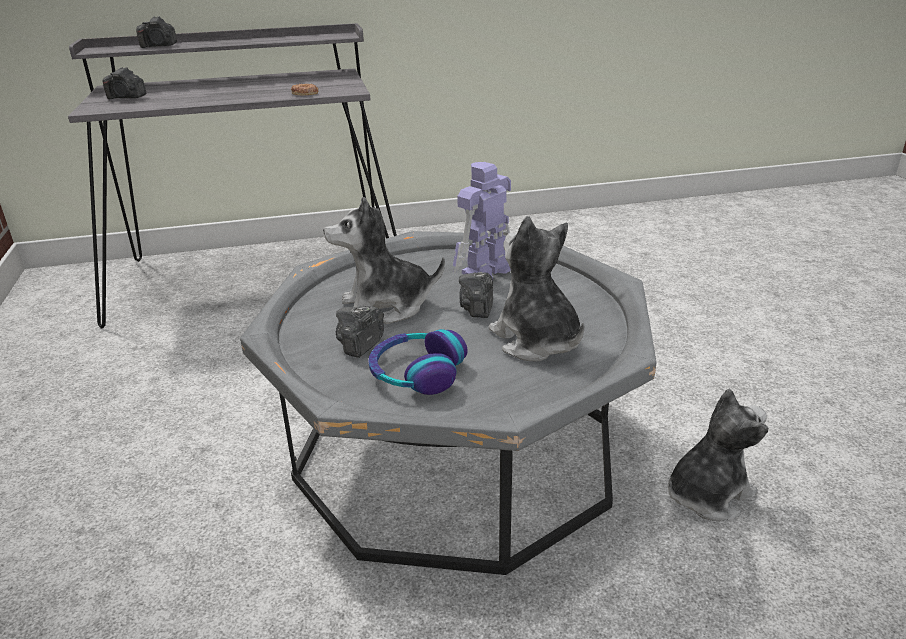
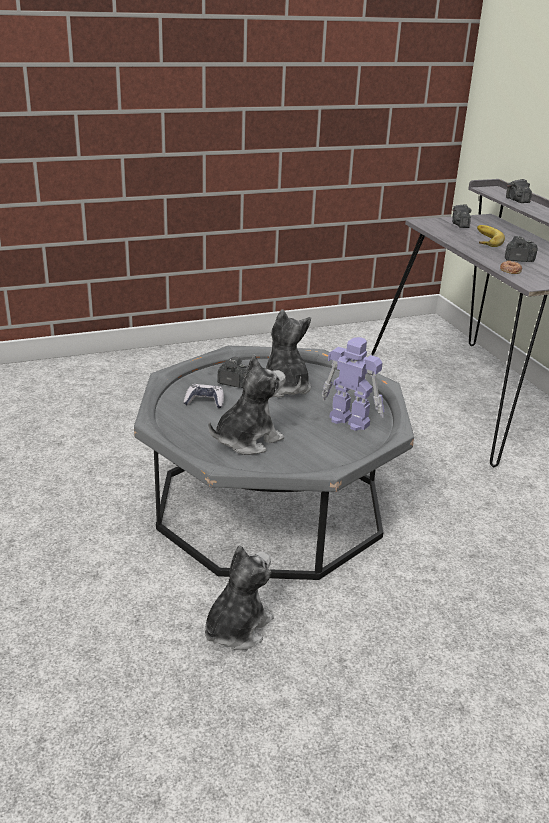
camera: 80 degrees right, 0 degrees up
headphones [368,329,468,395] -> game controller [183,384,224,409]
camera [459,272,493,318] -> camera moved to [505,236,538,262]
plush toy [668,388,768,521] -> plush toy turned 105 degrees counterclockwise [205,545,274,650]
none -> banana [477,225,505,247]

